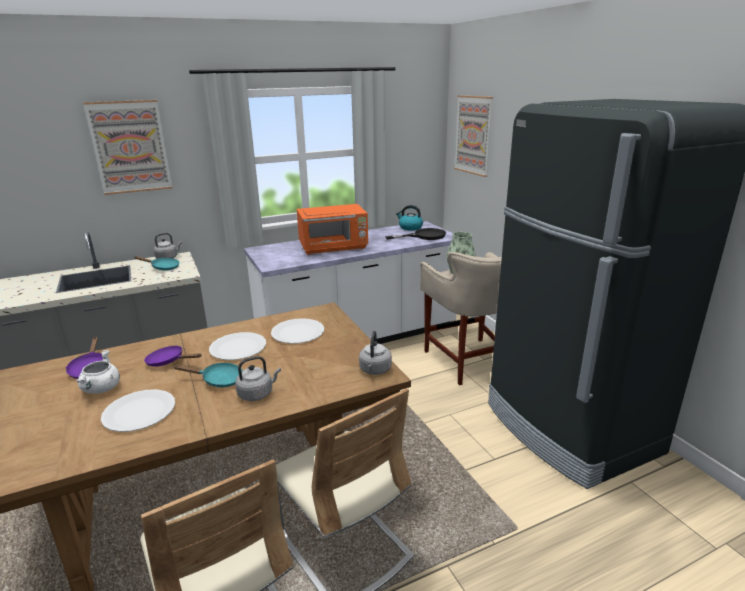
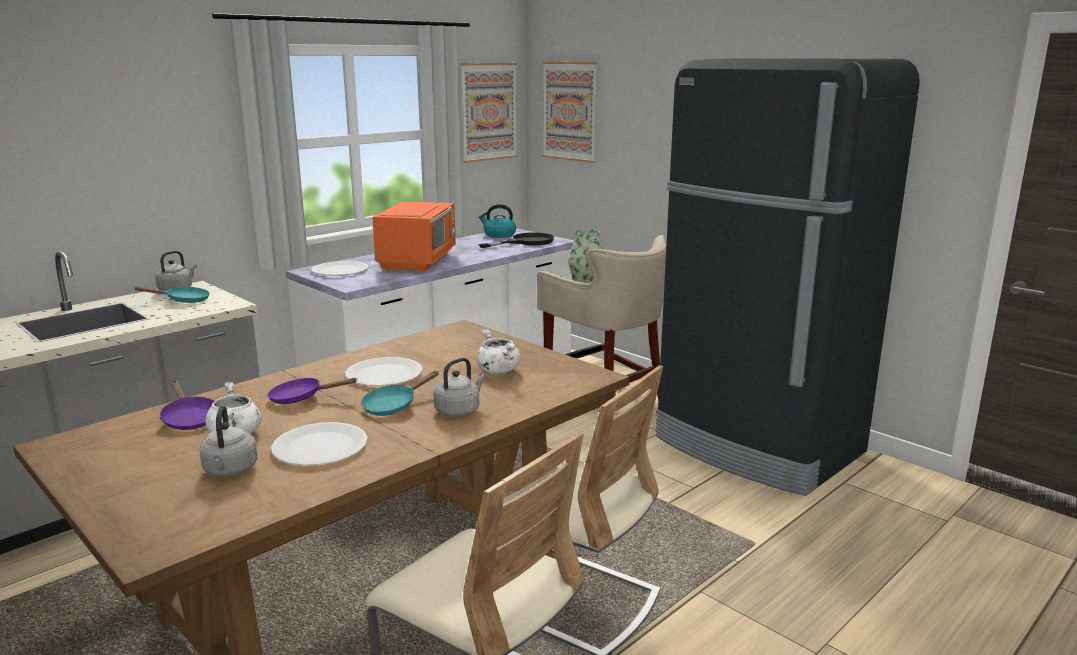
camera: 20 degrees left, 5 degrees down
picture [83,100,172,195] -> picture moved to [460,63,517,163]
turquoise frying pan [173,363,243,387] -> turquoise frying pan turned 150 degrees clockwise [361,371,439,416]
white plate [271,318,324,344] -> white plate moved to [311,261,369,276]
orange microwave [297,204,368,255] -> orange microwave turned 45 degrees counterclockwise [372,201,456,272]
grey kettle [359,331,392,375] -> grey kettle moved to [200,406,258,477]
none -> white cooking pot [477,329,520,374]

